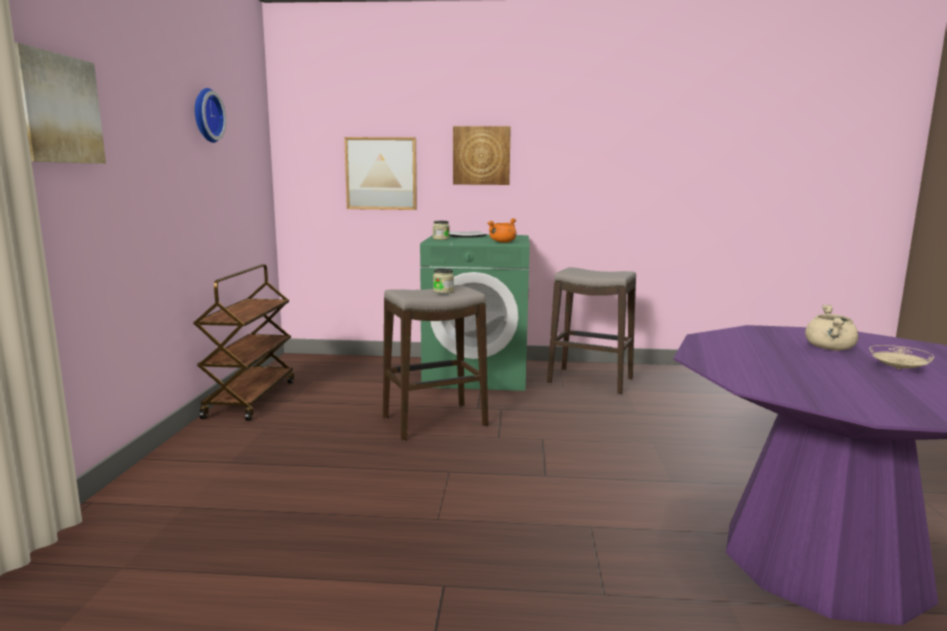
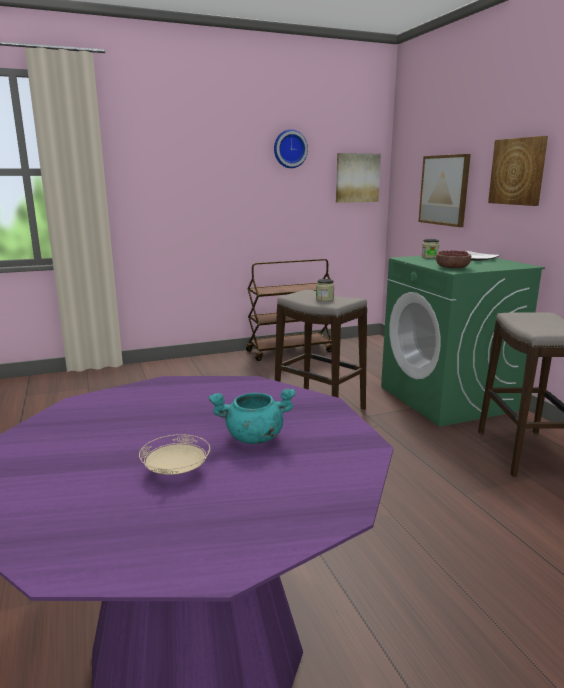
camera: 65 degrees right, 5 degrees up
picture [15,43,106,164] -> picture moved to [336,153,381,203]
orange cooking pot [487,218,517,243] -> bowl [436,250,471,268]
beige cooking pot [805,305,859,351] -> turquoise cooking pot [209,388,296,444]

